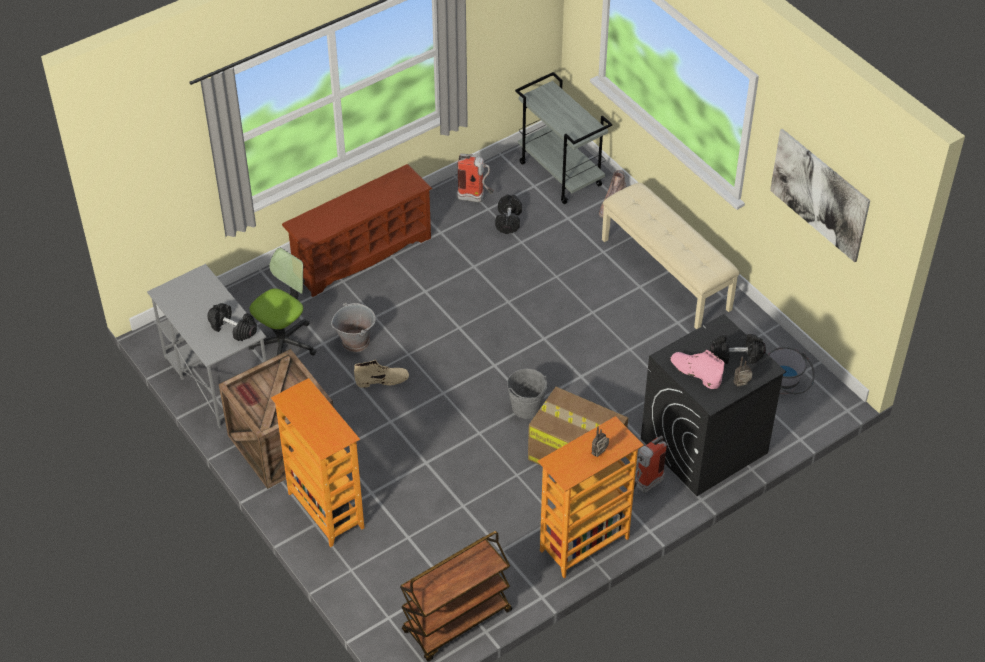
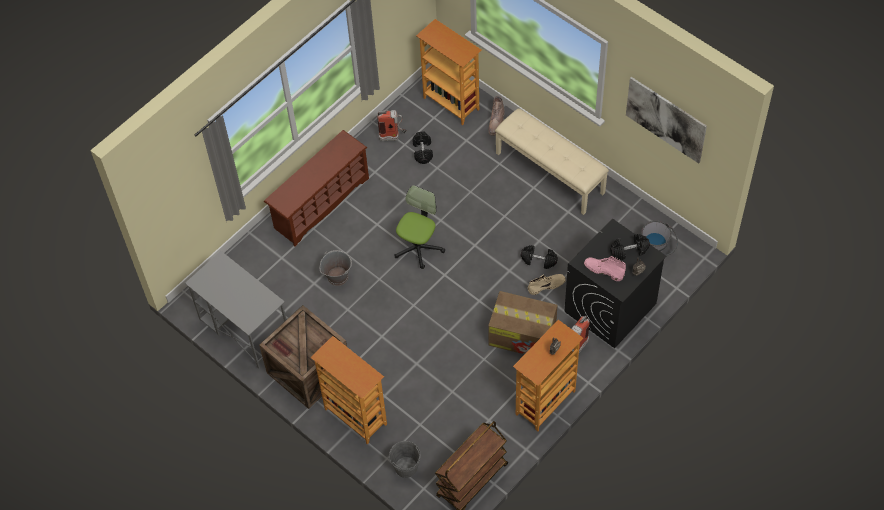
camera: 10 degrees left, 10 degrees up
black dumbbell [208,303,257,341] -> black dumbbell moved to [521,245,558,269]
office chair [248,248,317,356] -> office chair moved to [395,185,445,269]
beige boot [354,359,409,388] -> beige boot moved to [528,274,566,295]
grey bucket [507,369,547,419] -> grey bucket moved to [389,441,421,478]
grey cart [515,72,612,204] -> bookcase [416,19,481,125]

